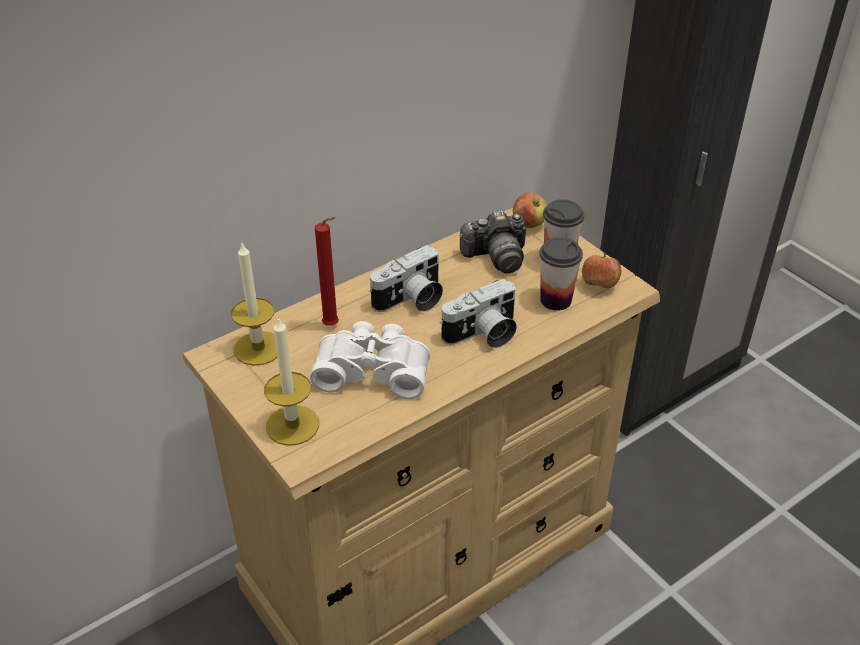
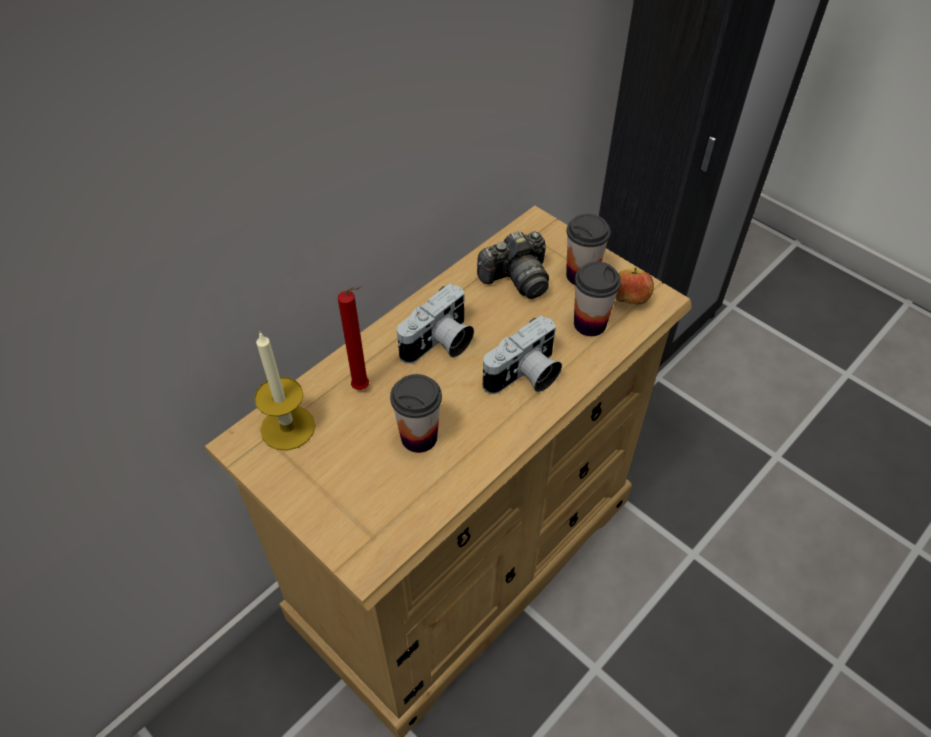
camera: 10 degrees left, 10 degrees up
candle [264,317,319,446] -> none
white binoculars [310,321,430,399] -> cup [390,374,442,453]
apple [513,193,547,228] -> none

